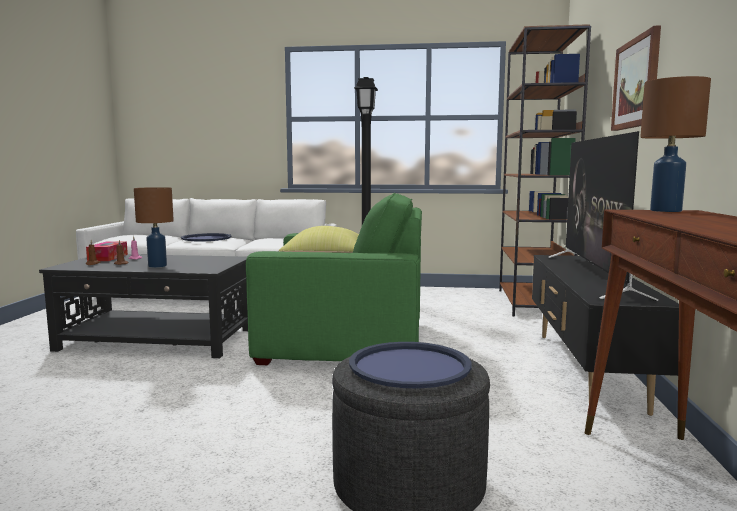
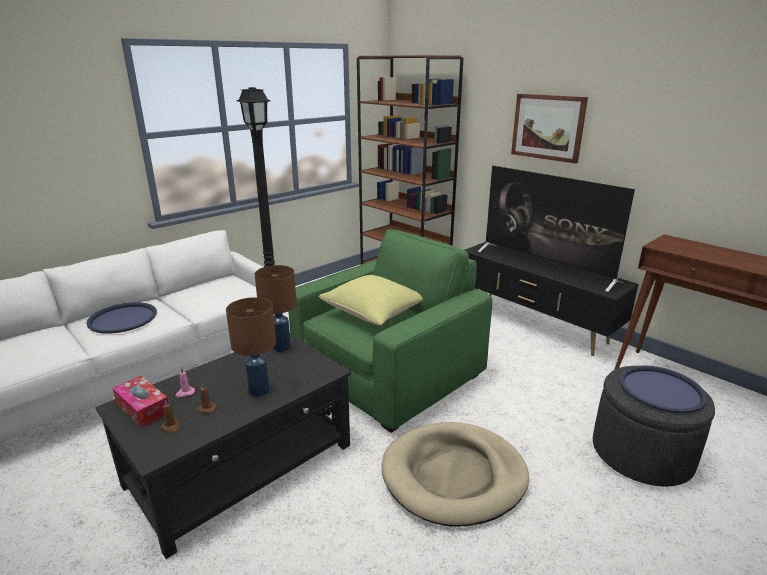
camera: 50 degrees left, 15 degrees up
brown table lamp [640,76,711,212] -> brown table lamp moved to [255,265,297,352]
none -> beige dog bed [382,422,529,527]

